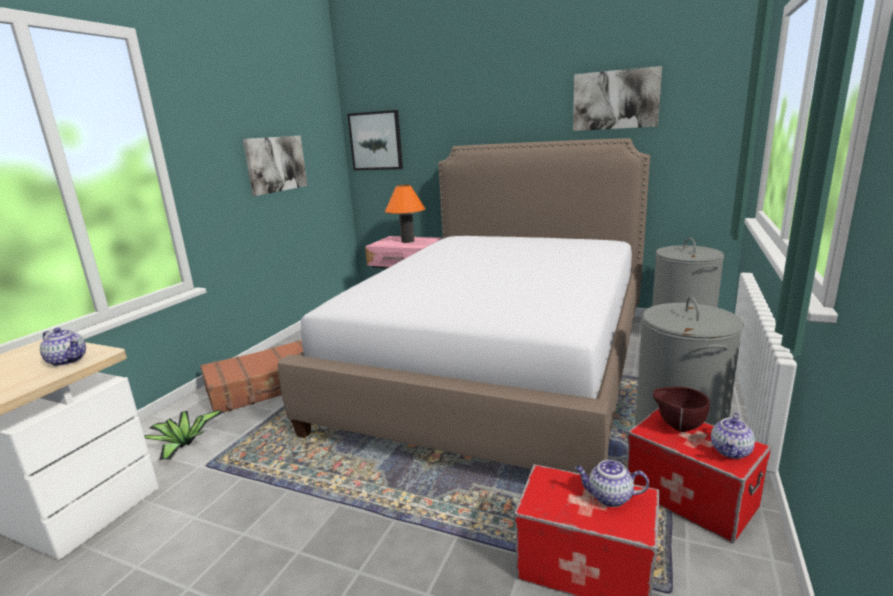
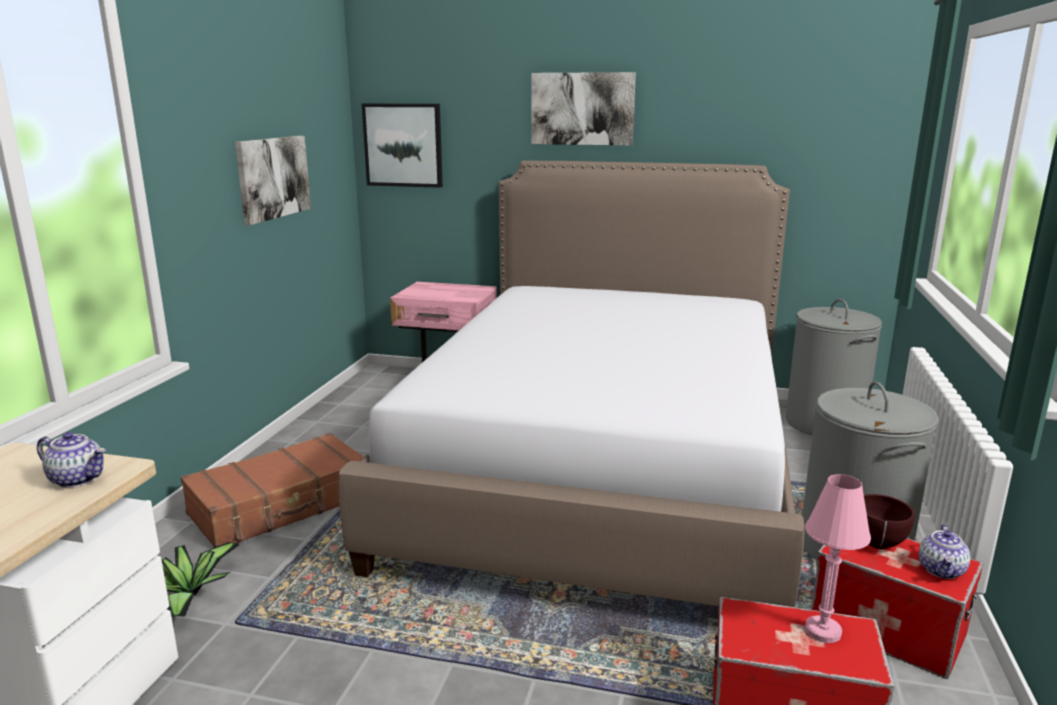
camera: 10 degrees left, 0 degrees up
orange table lamp [385,185,426,243] -> none
picture [573,66,662,131] -> picture moved to [531,72,636,146]
teapot [575,460,649,507] -> pink table lamp [805,474,871,643]

